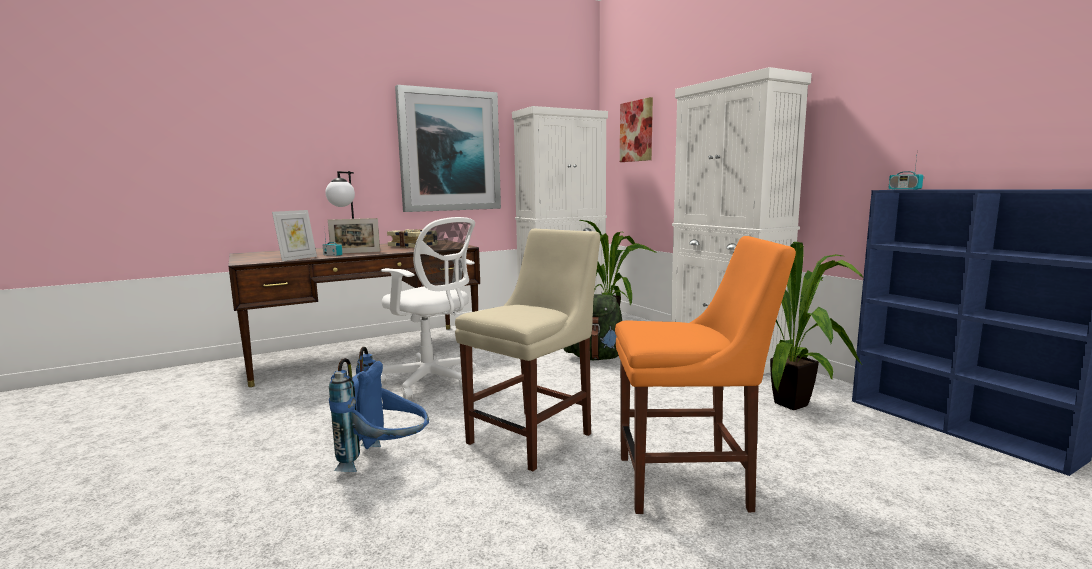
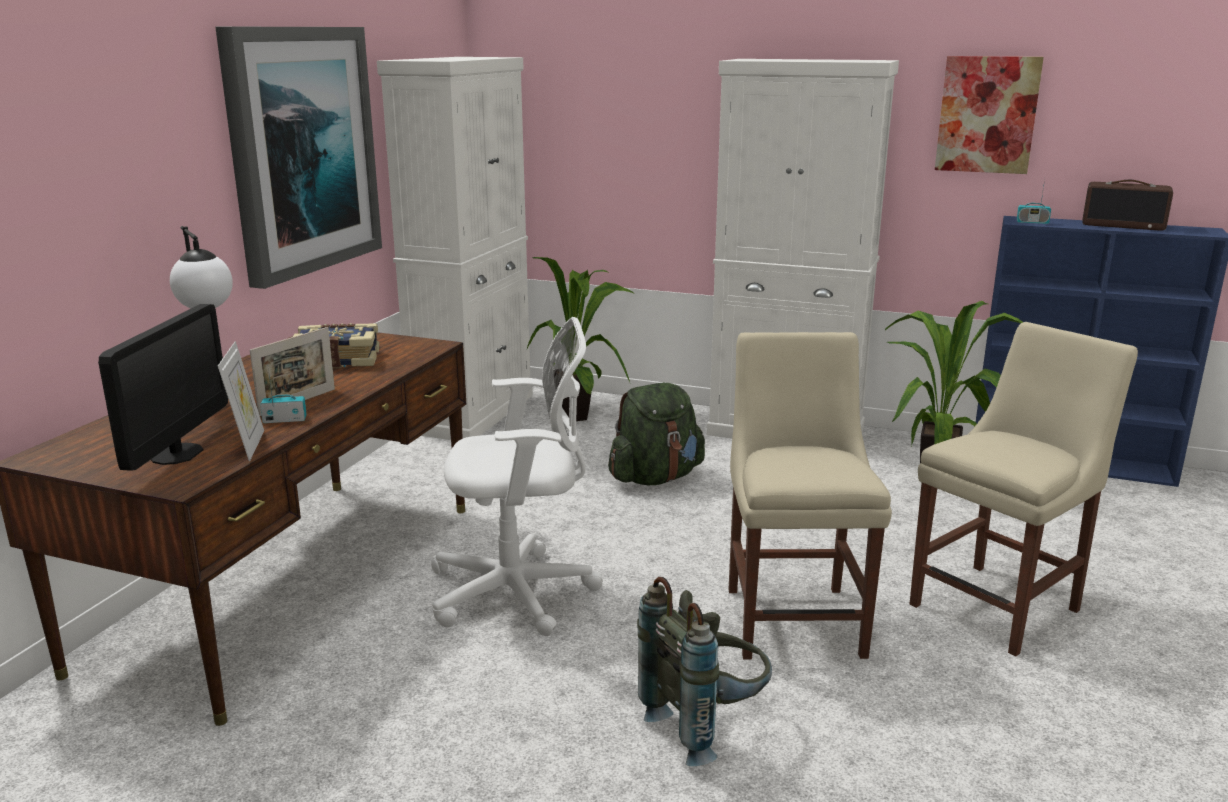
camera: 40 degrees left, 10 degrees up
blue backpack [329,347,429,472] -> grey backpack [637,577,772,766]
orange chair [615,236,796,514] -> beige chair [910,322,1138,657]
picture [620,97,653,162] -> picture moved to [935,56,1044,174]
none -> monitor [98,304,228,471]
none -> radio [1082,180,1173,231]

